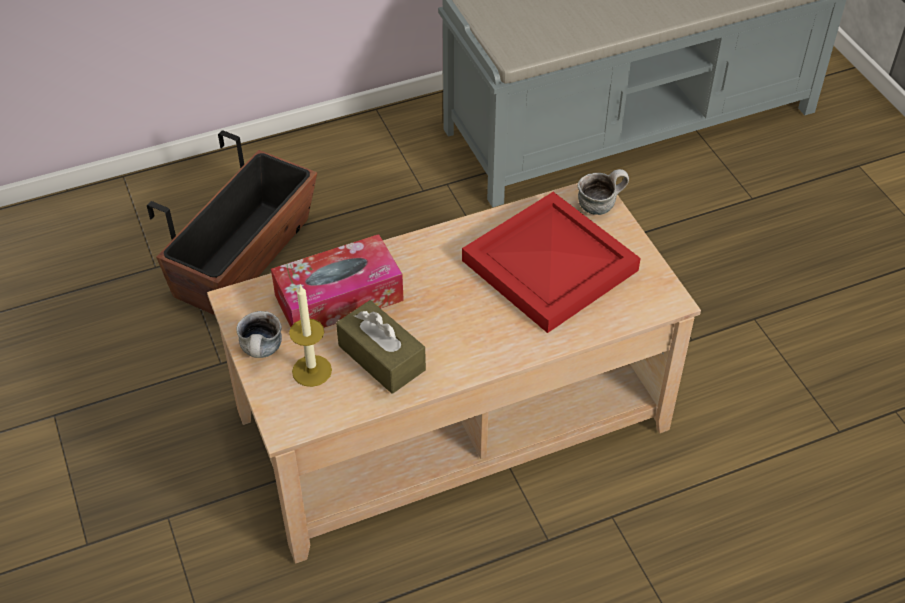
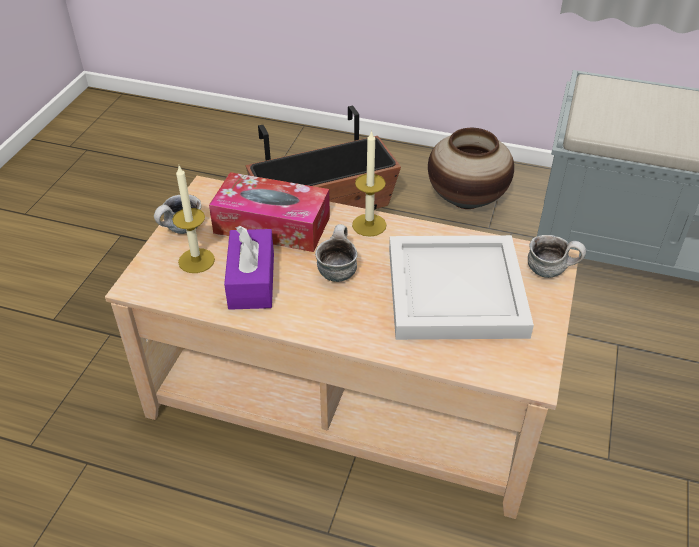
camera: 40 degrees right, 5 degrees down
brown tissue box [336,300,426,394] -> purple tissue box [224,226,274,310]
red tray [462,192,641,333] -> white tray [389,235,534,340]
none -> mug [315,224,357,282]
none -> candle [352,130,387,237]
none -> vase [428,128,514,209]

